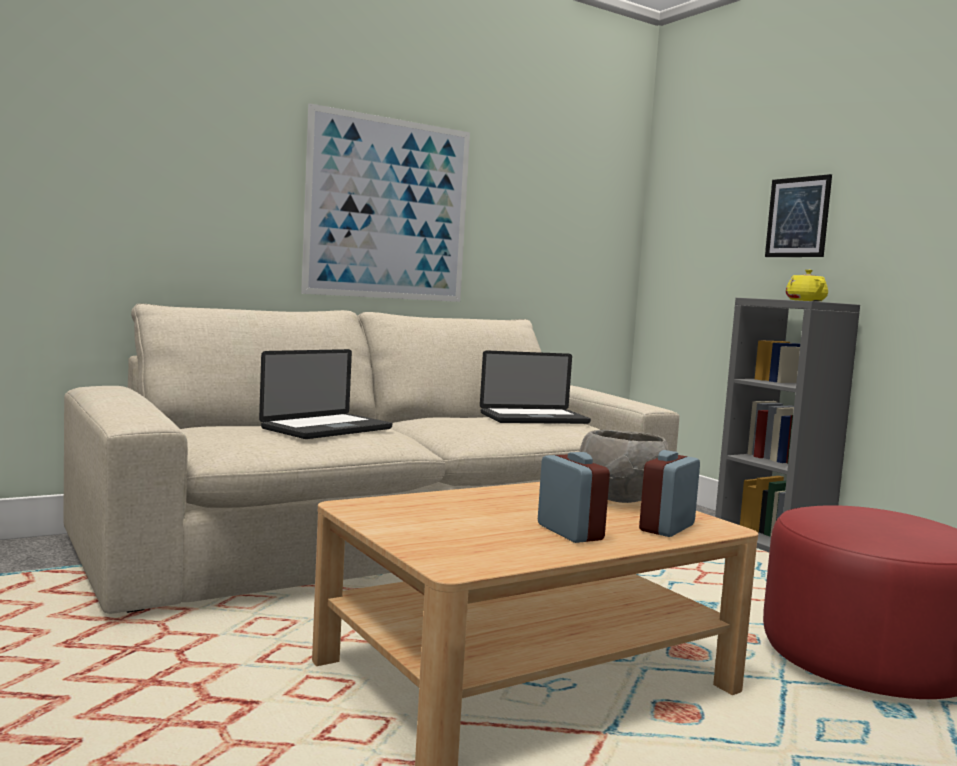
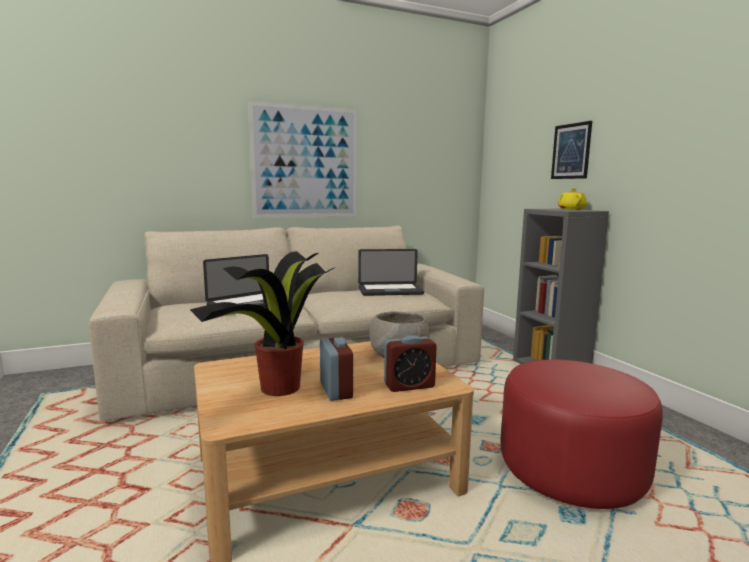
camera: 10 degrees right, 5 degrees up
alarm clock [639,450,700,537] -> alarm clock turned 150 degrees counterclockwise [384,335,437,392]
none -> potted plant [190,251,336,396]

